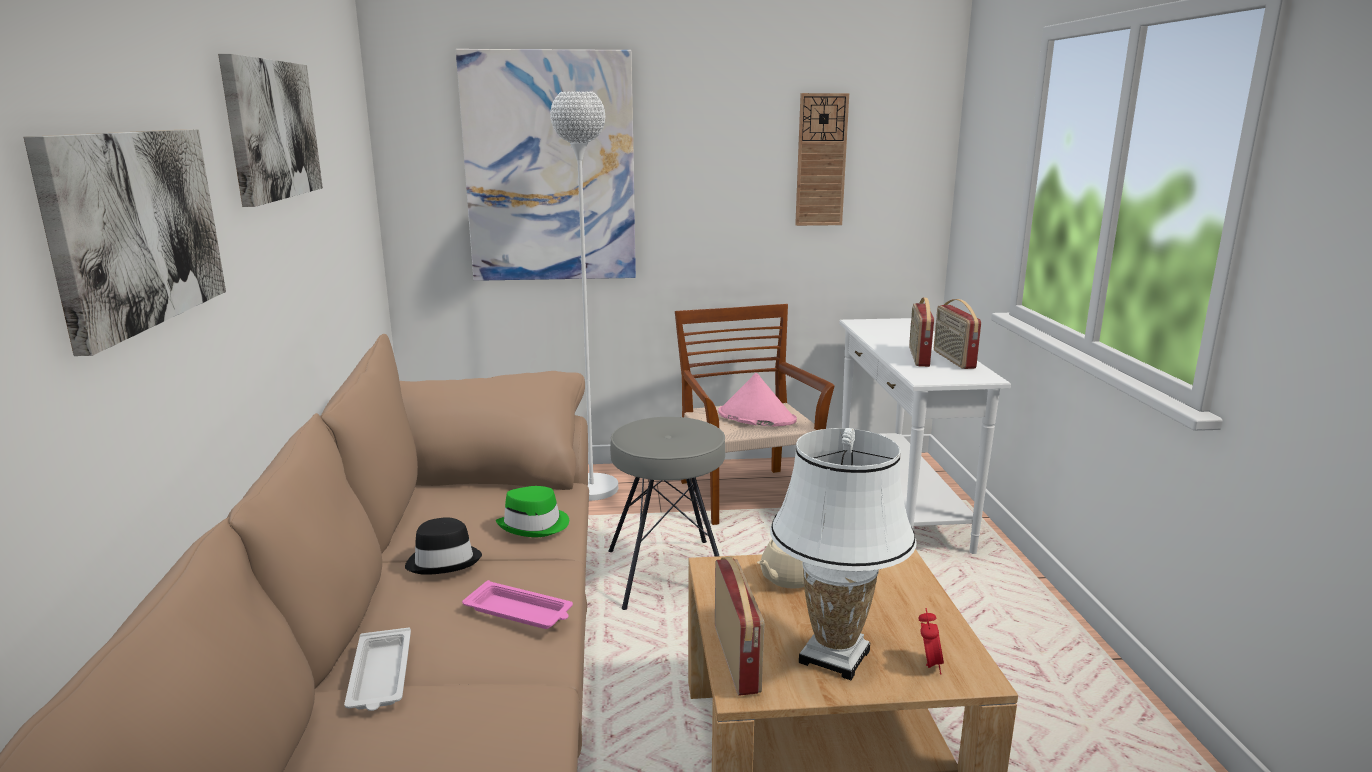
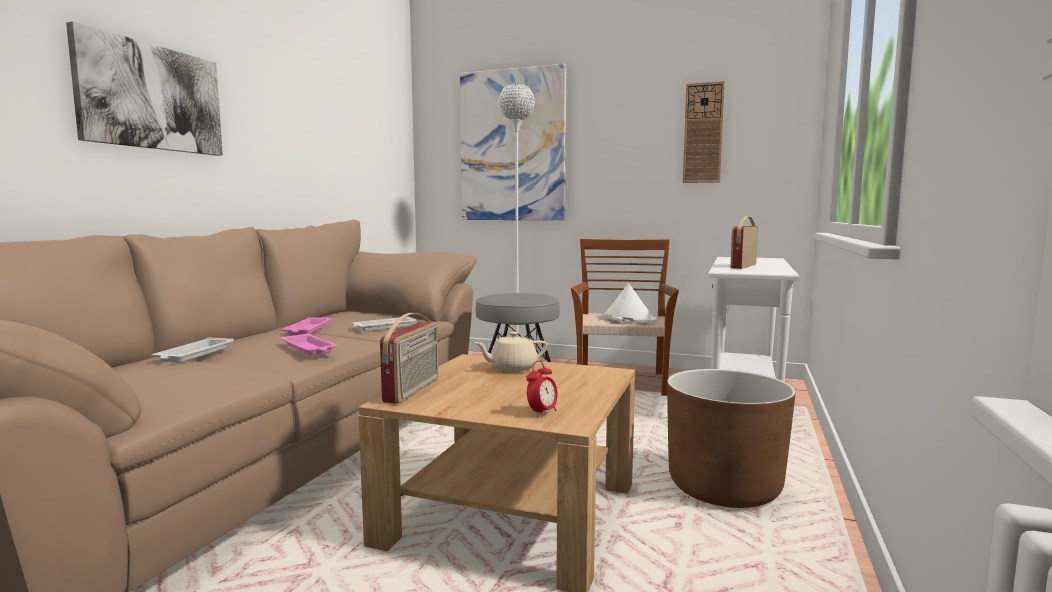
camera: 25 degrees right, 10 degrees down
picture [218,54,323,207] -> none
black hat [405,517,482,575] -> pink tray [282,318,332,335]
green hat [496,486,569,537] -> white tray [352,316,416,331]
pink hat [718,373,797,426] -> white hat [603,283,657,323]
white table lamp [770,428,916,680] -> none
radio [934,299,981,369] -> none
none -> brown planter [667,369,796,508]

